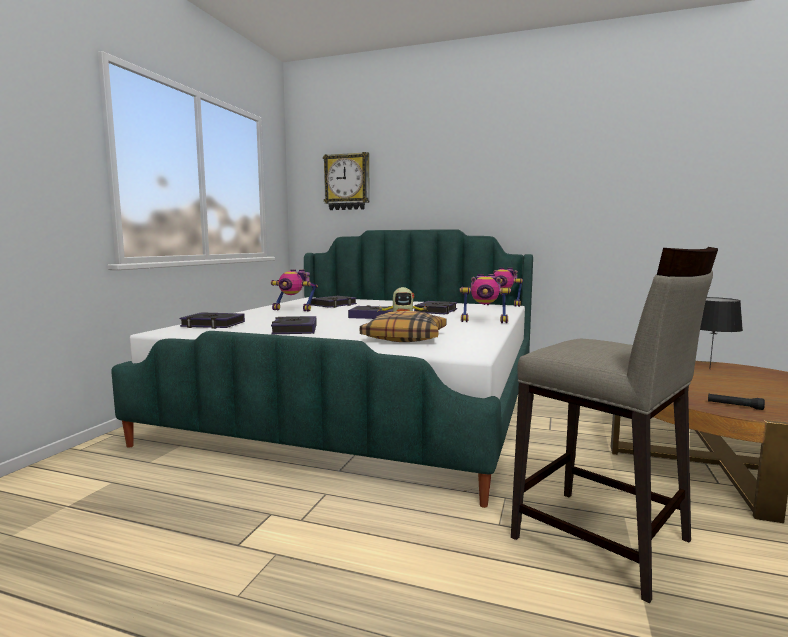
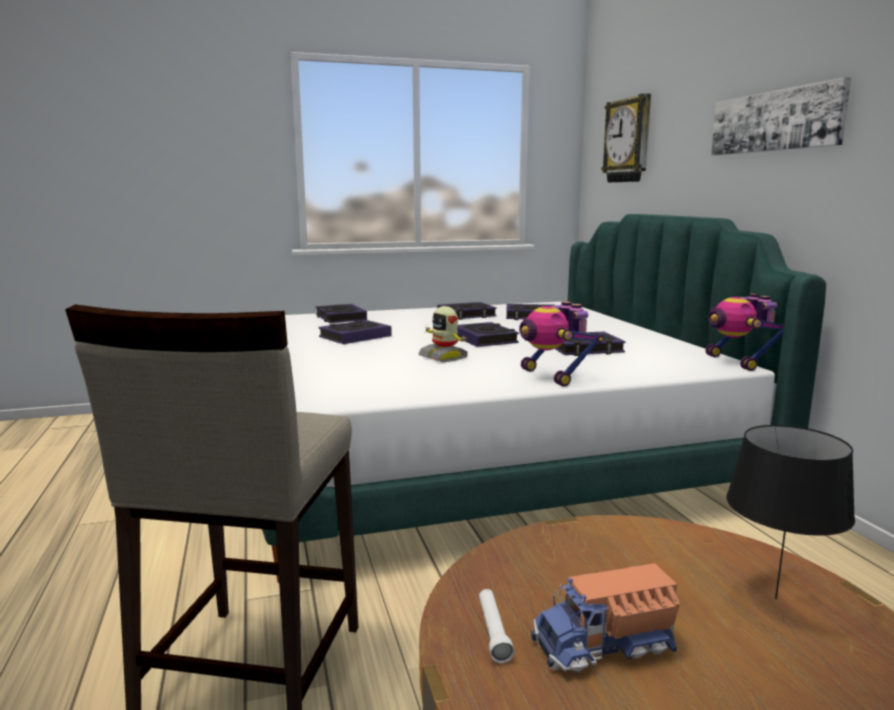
camera: 55 degrees right, 5 degrees up
toy robot [271,269,318,311] -> book [437,302,497,320]
pillow [360,311,447,342] -> none
black flashlight [708,394,765,410] -> white flashlight [479,589,514,663]
none -> toy truck [531,563,680,671]
none -> picture [711,77,851,155]

